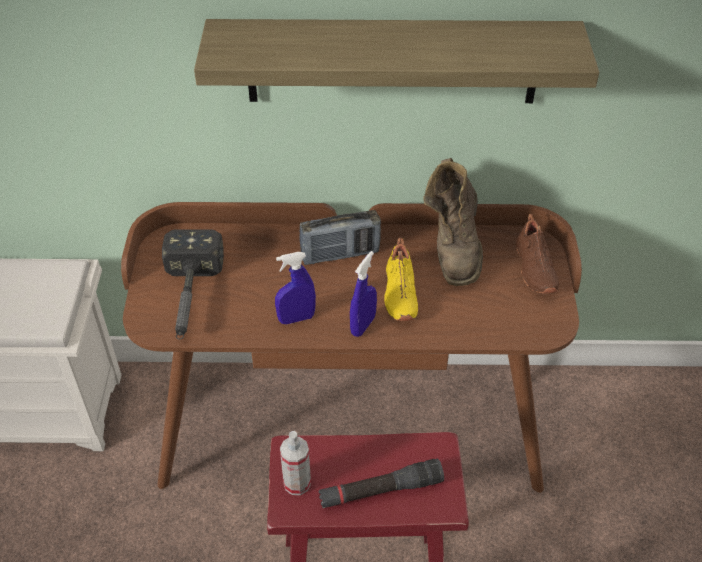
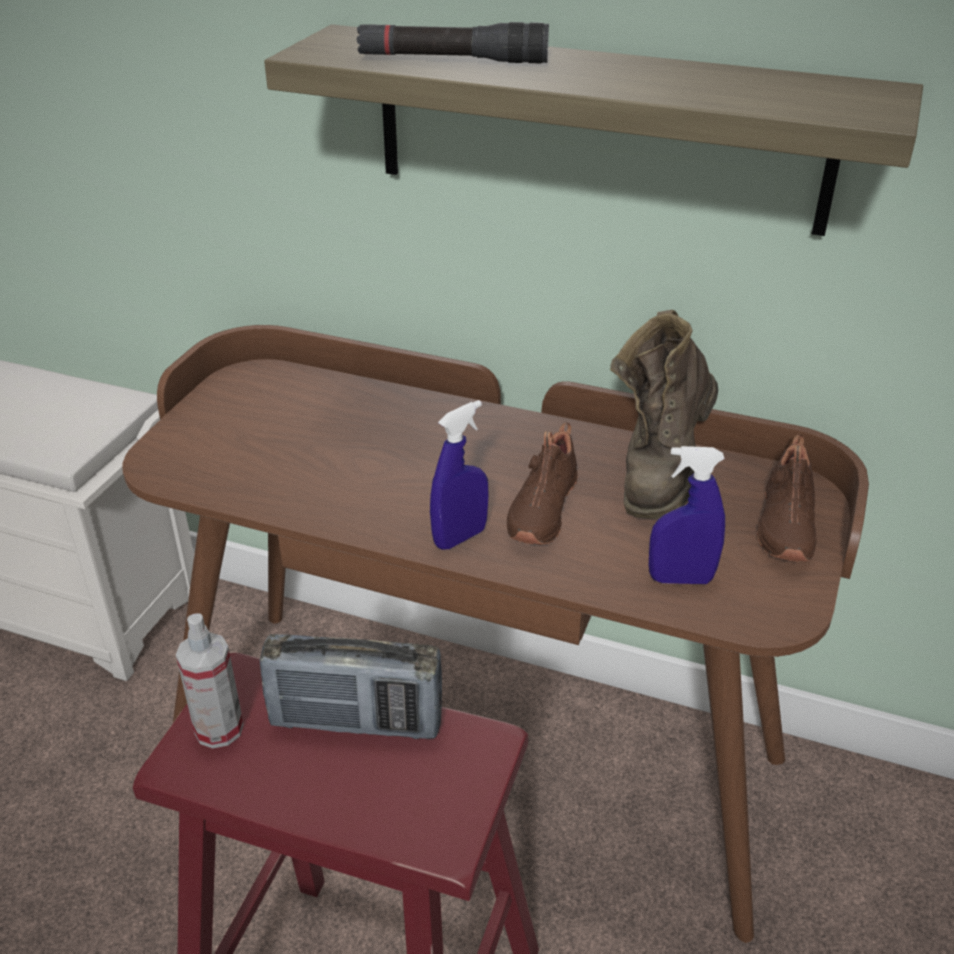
camera: 20 degrees right, 10 degrees down
hammer [162,229,224,339] -> none
blue spray bottle [275,252,316,324] -> blue spray bottle moved to [649,446,725,584]
radio [299,210,381,265] -> radio moved to [259,634,442,739]
black flashlight [318,458,444,508] -> black flashlight moved to [356,22,549,63]
yellow shoe [384,238,418,321] -> brown shoe [507,423,578,545]

